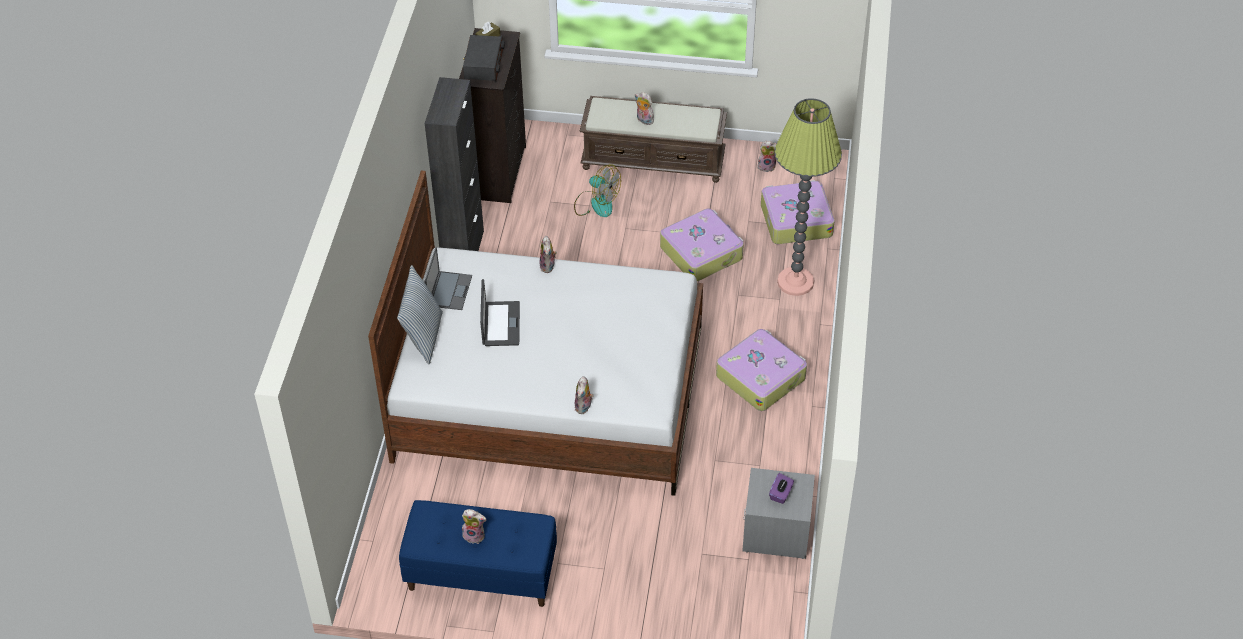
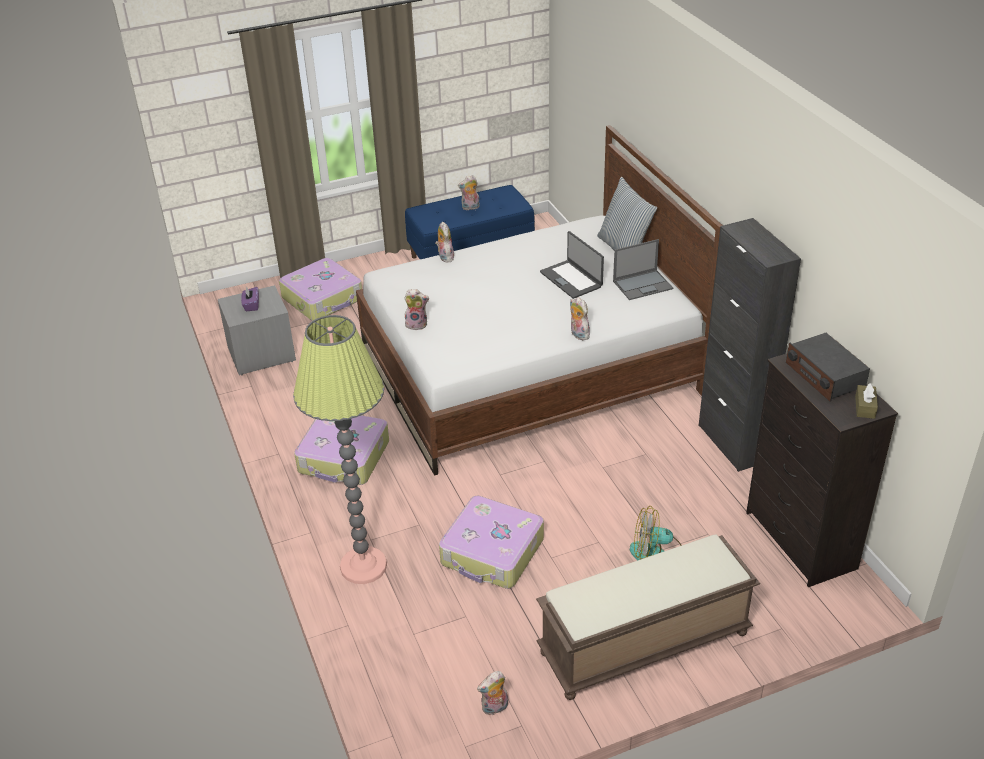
camera: 150 degrees right, 10 degrees down
laptop [424,247,472,310] -> laptop turned 90 degrees counterclockwise [613,239,673,300]
plush toy [635,92,654,125] -> plush toy moved to [404,289,429,330]
suitcase [761,180,835,244] -> suitcase moved to [279,258,362,321]

